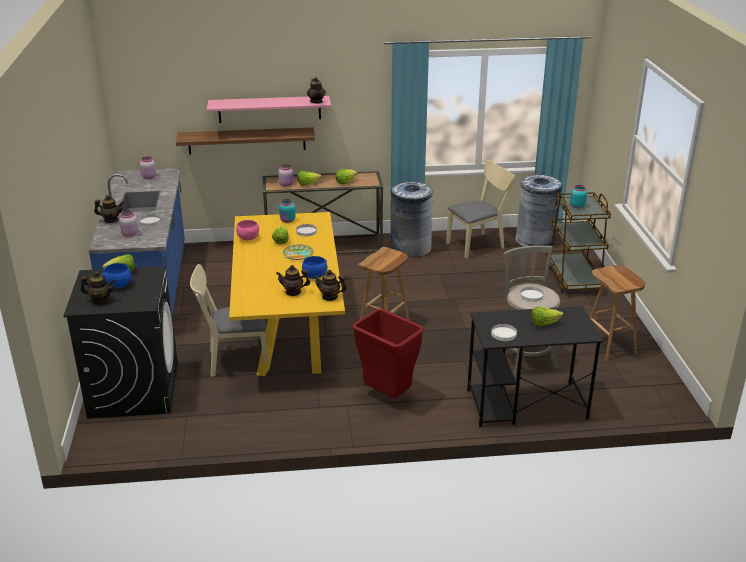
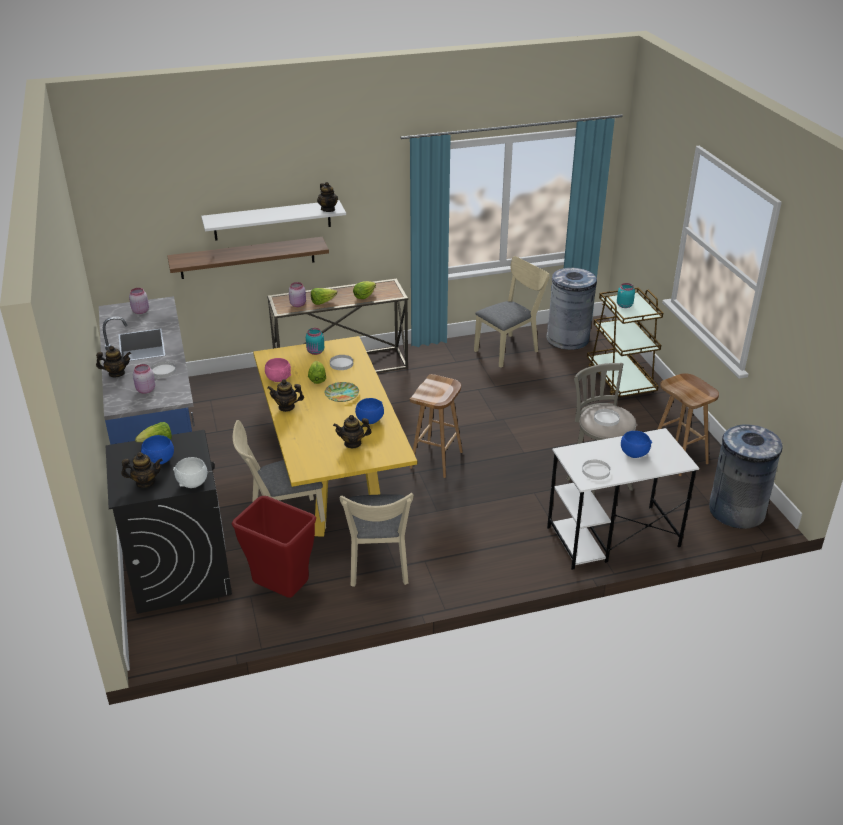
camera: 10 degrees left, 5 degrees up
pink shelf [207,96,331,123] -> white shelf [201,200,346,241]
teapot [314,270,347,301] -> teapot moved to [267,379,304,412]
red trash can [352,308,424,398] -> red trash can moved to [232,496,316,598]
grey trash can [391,182,433,258] -> grey trash can moved to [709,424,783,529]
black desk [467,306,603,427] -> white desk [547,428,699,570]
lettuce [531,306,563,326] -> blue bowl [621,431,652,458]
none -> white bowl [173,457,207,488]
none -> beige chair [340,493,414,587]

